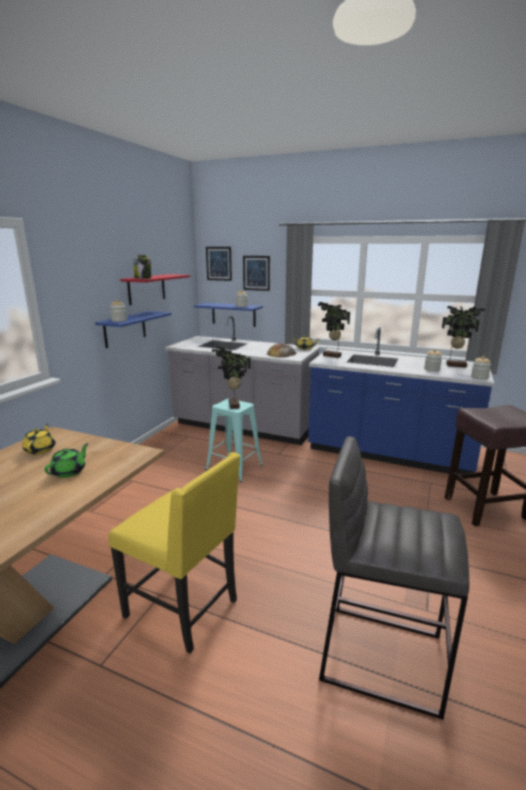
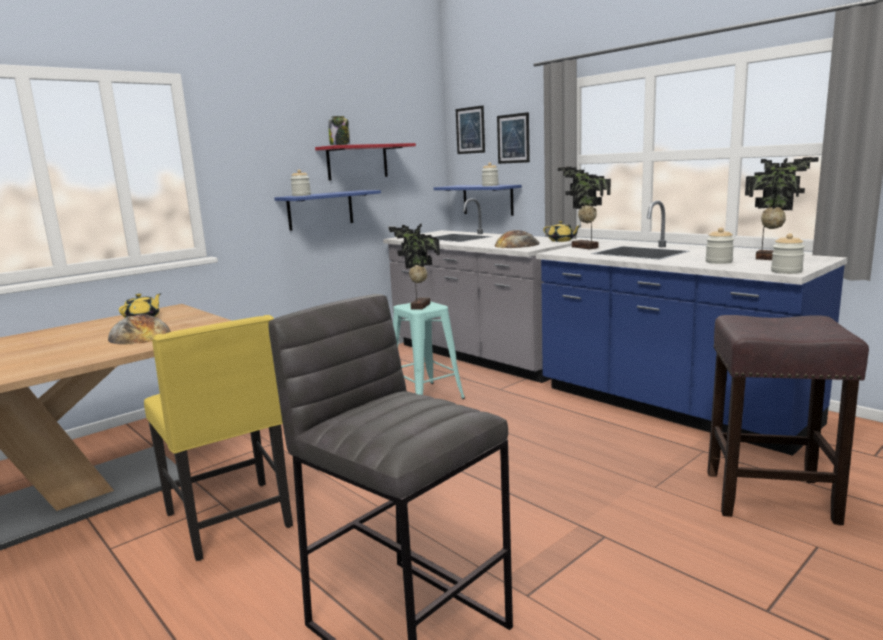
camera: 25 degrees right, 5 degrees down
green teapot [44,443,88,478] -> bread [108,314,170,345]

